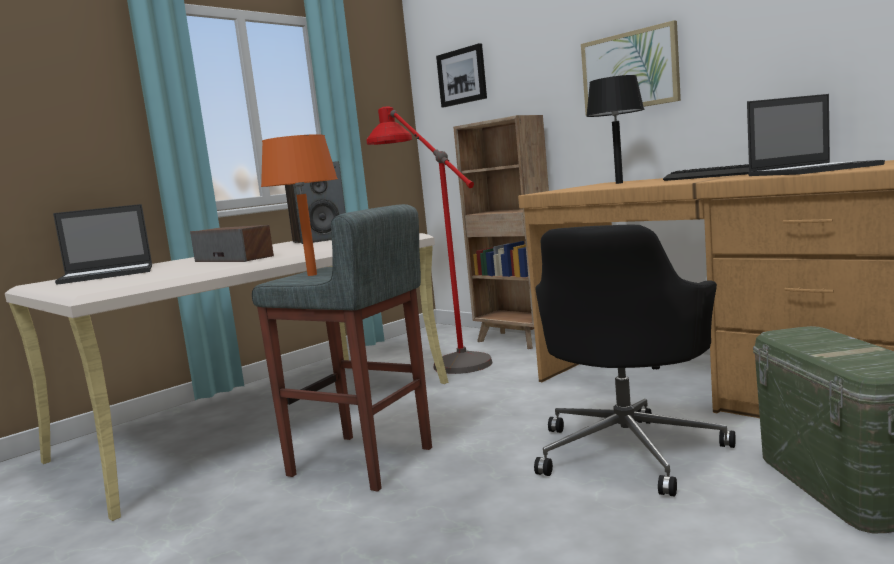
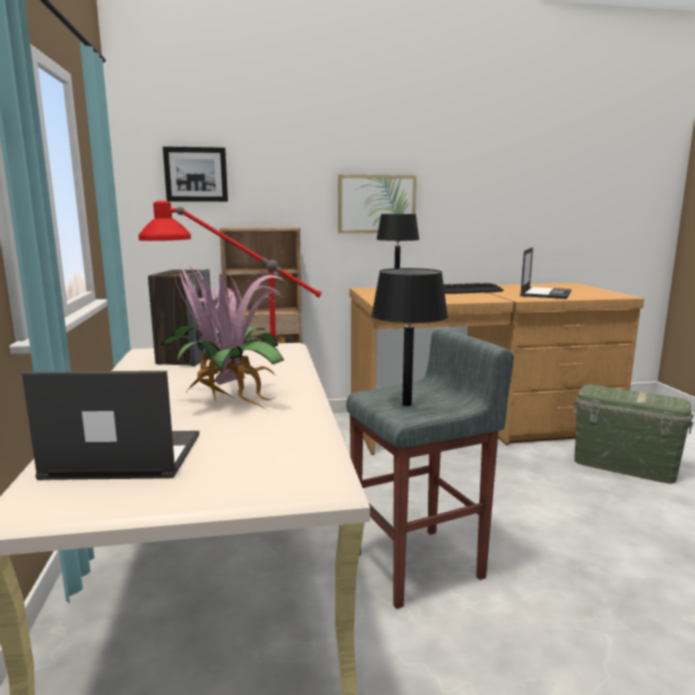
camera: 55 degrees left, 5 degrees up
laptop [53,204,152,285] -> laptop turned 105 degrees counterclockwise [22,371,199,480]
speaker [190,225,274,262] -> potted plant [160,262,291,410]
orange table lamp [261,134,338,276] -> black table lamp [371,268,448,406]
black office chair [534,225,736,497] -> none

